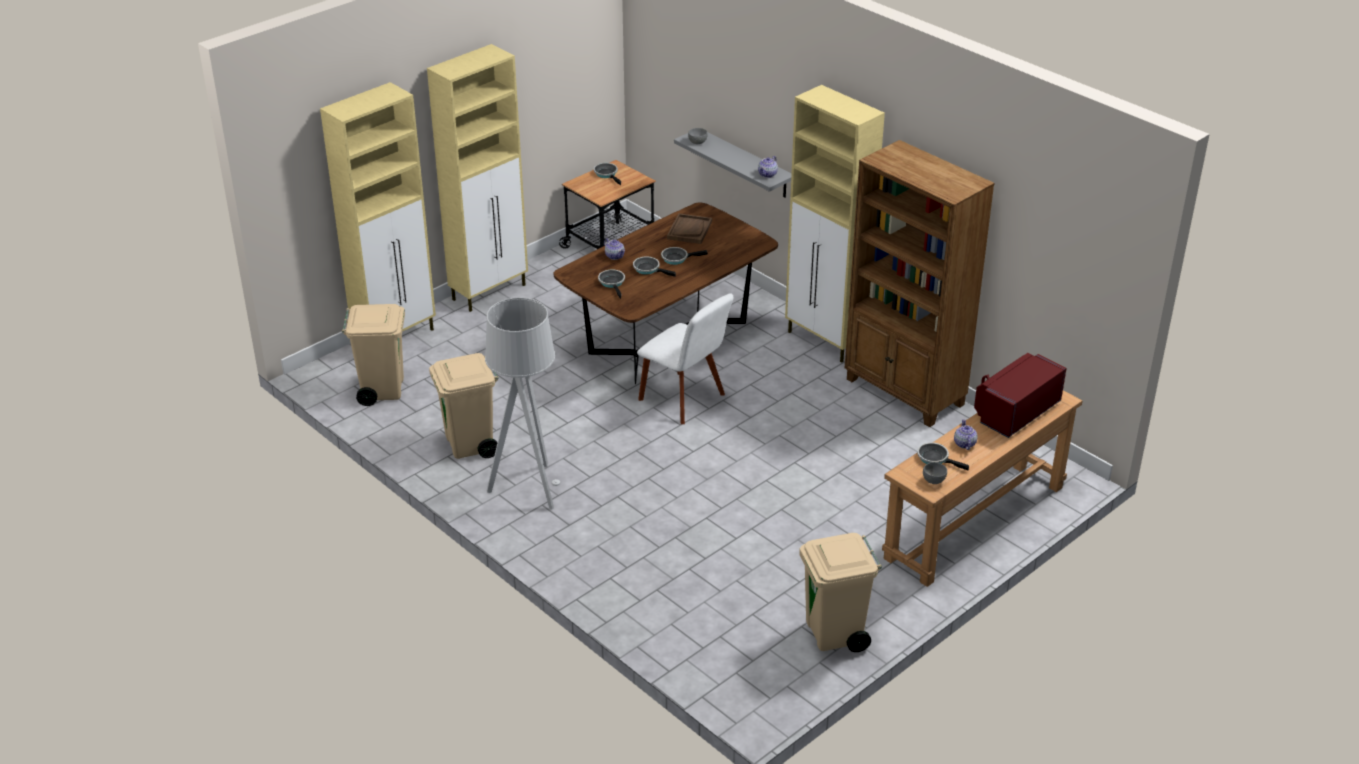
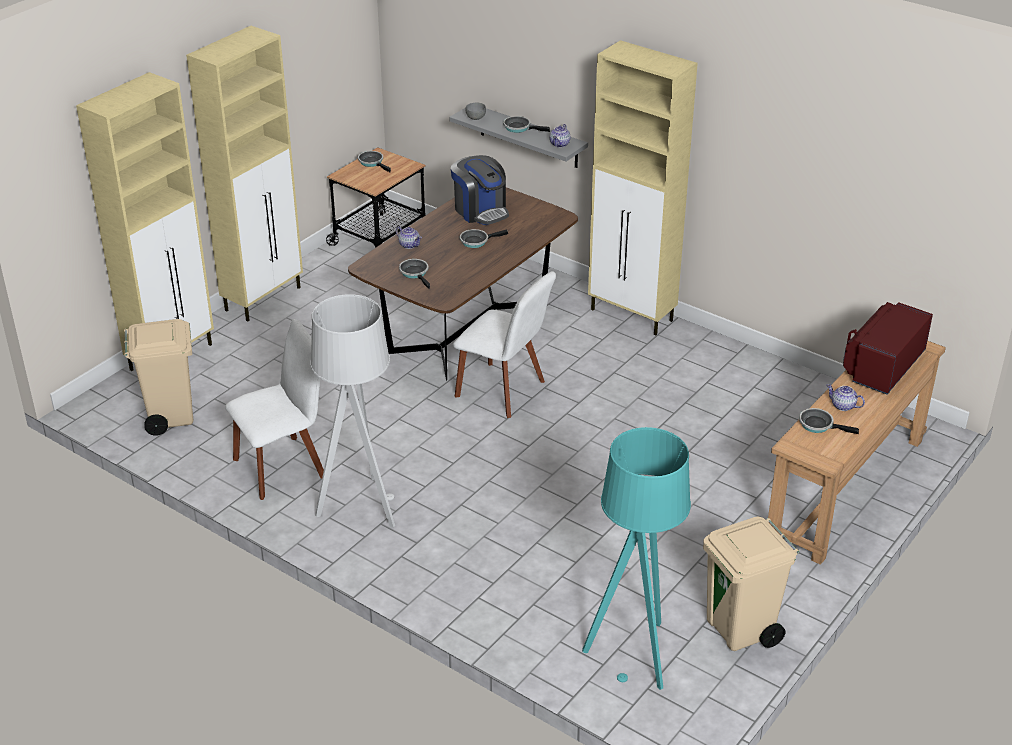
camera: 10 degrees left, 0 degrees up
beige trash can [429,353,499,459] -> white chair [225,319,324,500]
frying pan [633,257,676,277] -> frying pan moved to [503,116,550,133]
brown tray [667,213,712,244] -> coffee machine [451,155,509,225]
brown bookcase [845,140,994,427] -> none
grey bowl [923,462,947,484] -> none
teapot [954,419,978,450] -> teapot turned 45 degrees counterclockwise [827,384,865,411]
none -> turquoise floor lamp [582,427,691,690]

